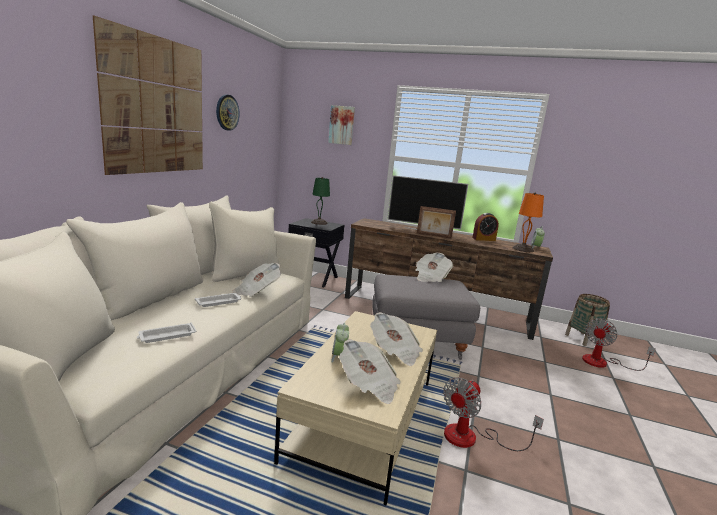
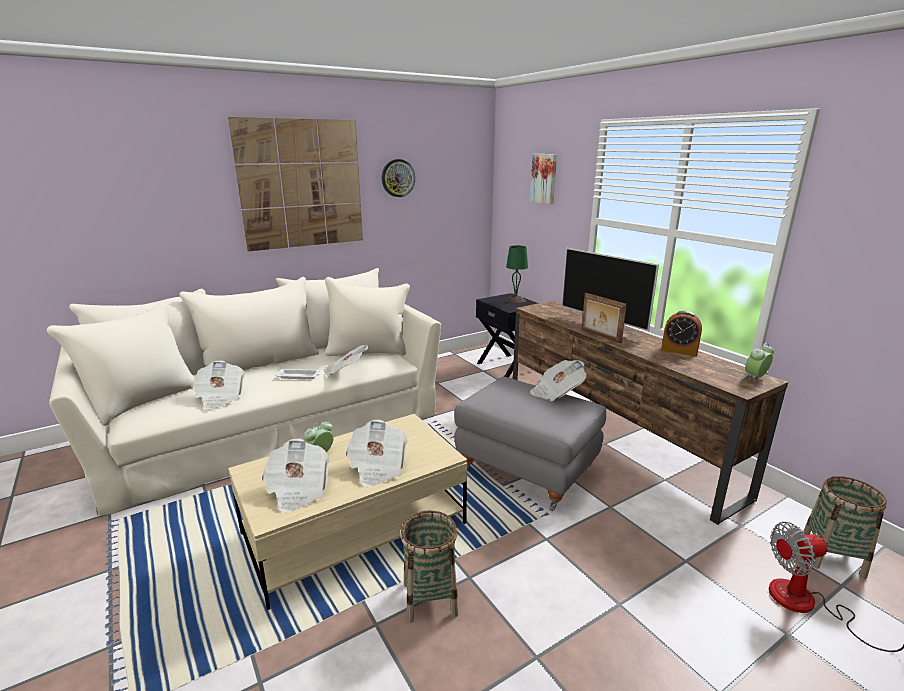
camera: 40 degrees right, 5 degrees up
white tray [137,322,196,343] -> newspaper [191,361,245,410]
fan [443,377,544,451] -> basket [400,511,459,623]
orange table lamp [512,192,544,252] -> none

